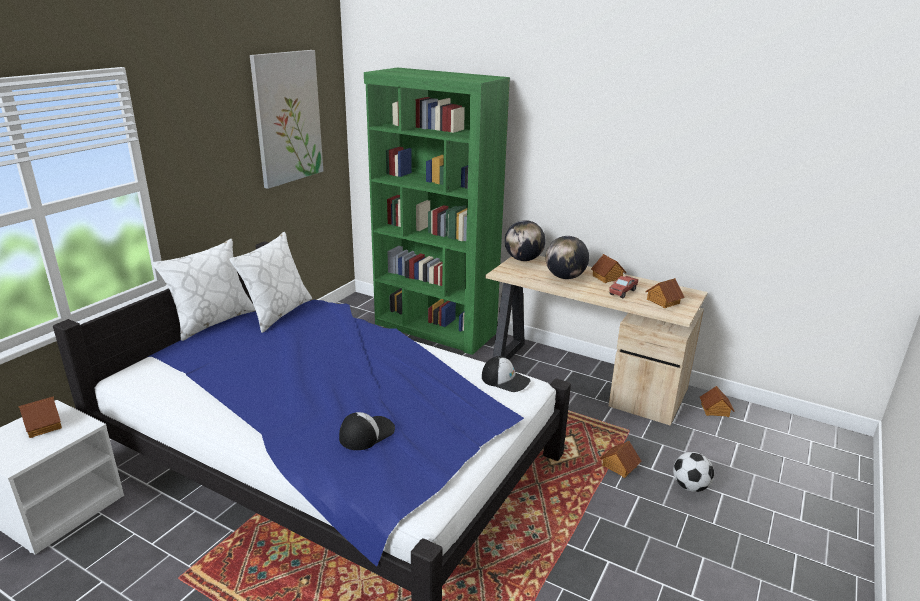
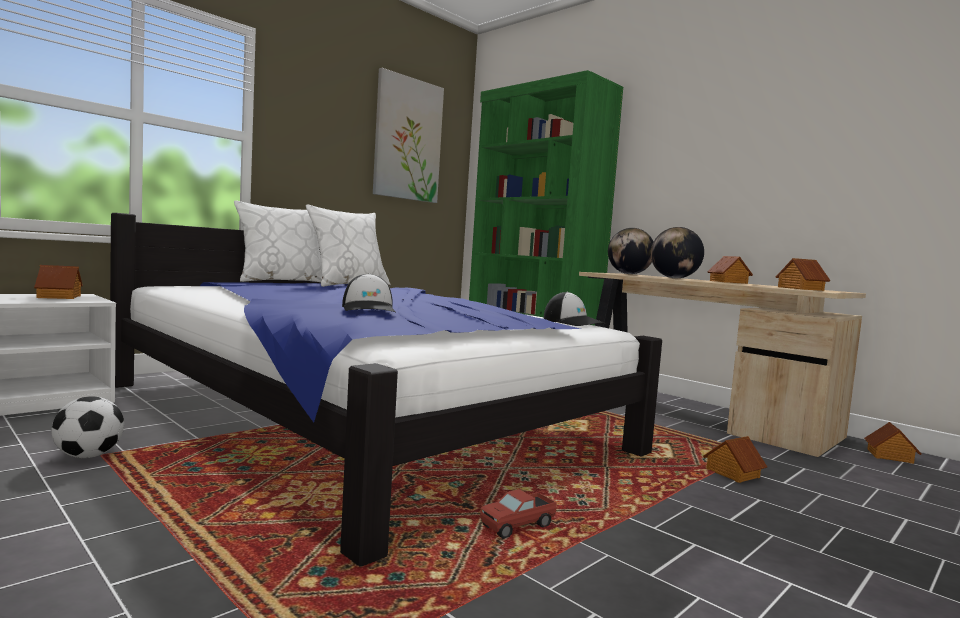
camera: 15 degrees right, 20 degrees down
cap [339,412,395,450] -> cap turned 105 degrees clockwise [342,273,396,313]
toy truck [609,276,638,298] -> toy truck moved to [480,489,557,539]
football [673,452,714,492] -> football moved to [51,396,124,458]

